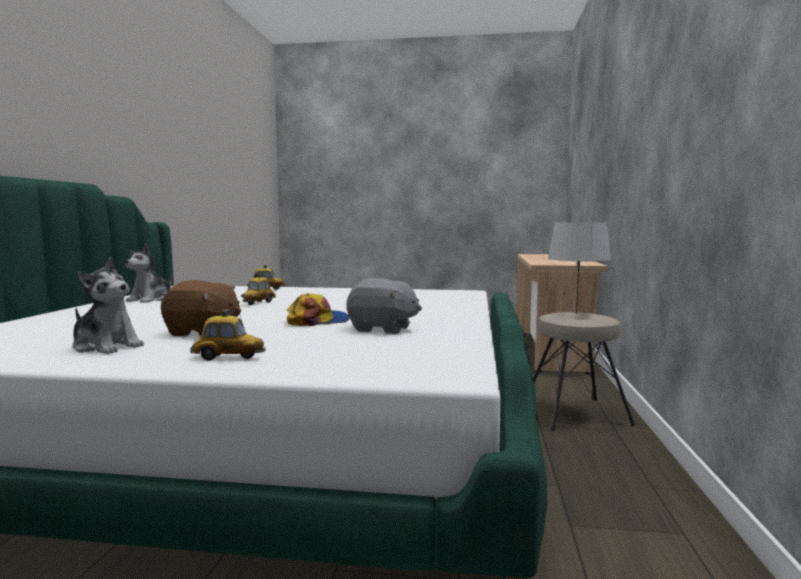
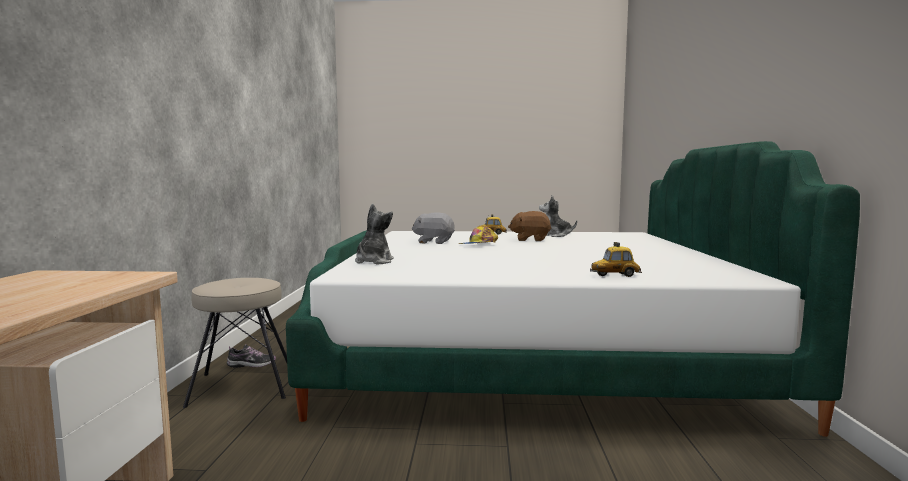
camera: 175 degrees right, 0 degrees up
plush toy [125,244,172,303] -> plush toy moved to [355,204,394,265]
toy car [241,274,276,305] -> none
grey table lamp [548,222,611,313] -> none
none -> shoe [227,344,276,368]

